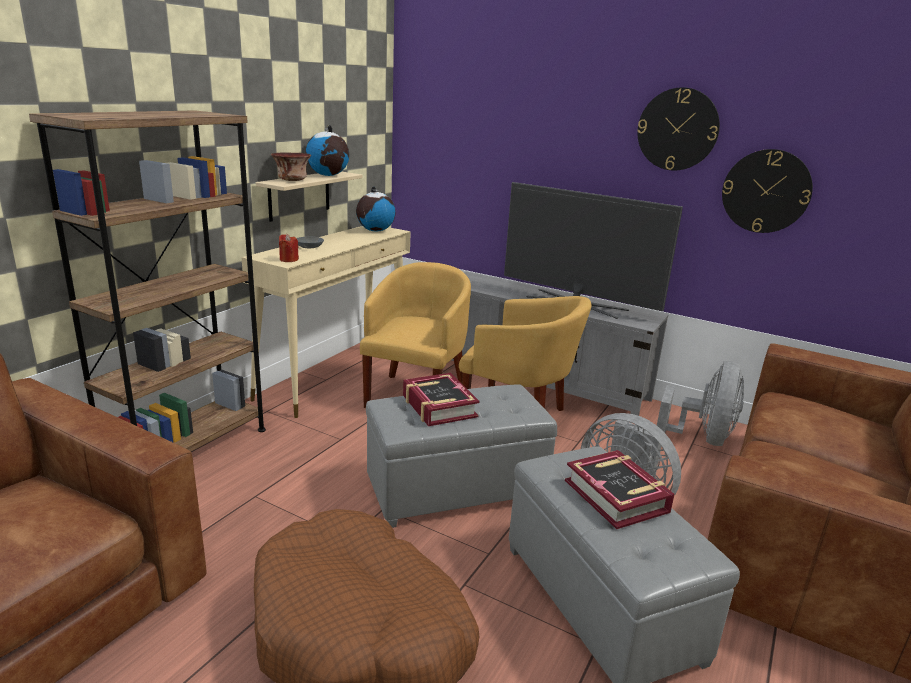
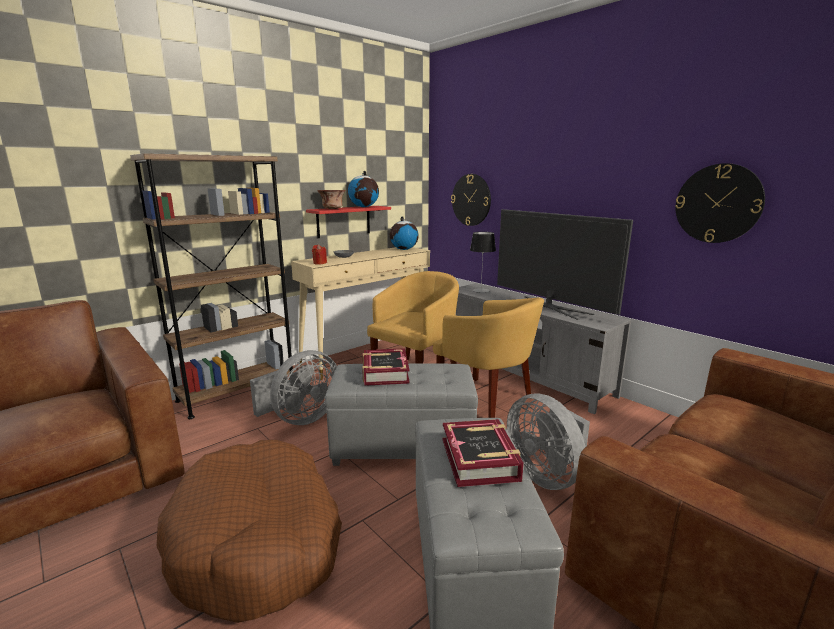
camera: 20 degrees right, 5 degrees down
beige shelf [256,172,363,222] -> red shelf [306,206,391,238]
wall clock [637,87,720,171] -> wall clock moved to [451,174,491,226]
grey fan [657,361,744,446] -> grey fan moved to [250,350,337,425]
none -> table lamp [470,232,496,293]

